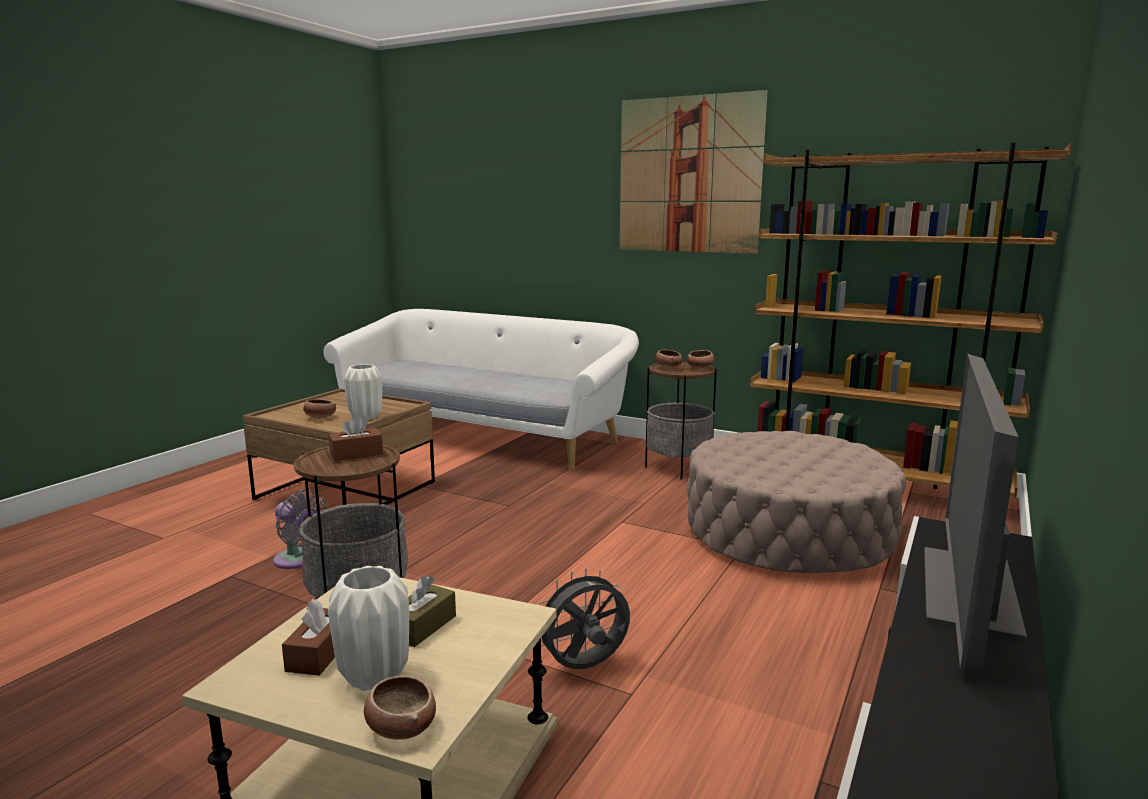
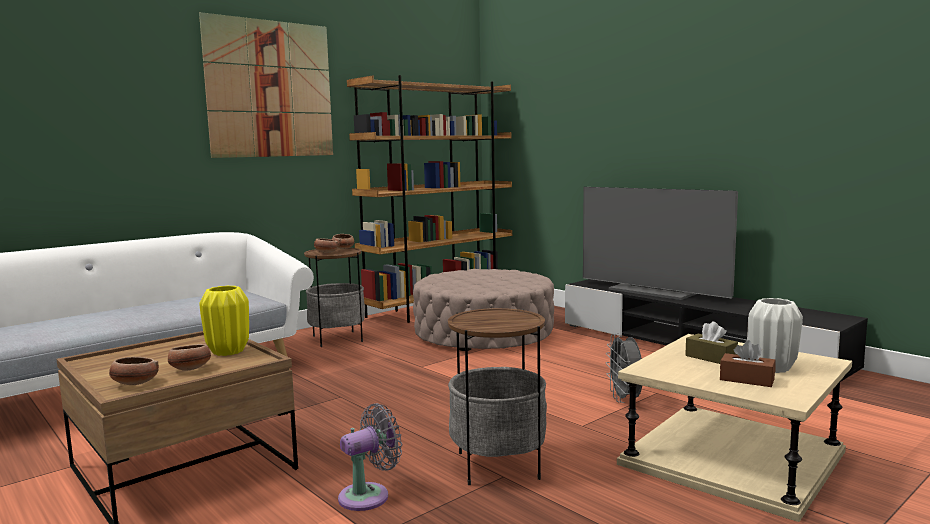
camera: 70 degrees left, 5 degrees down
brown tissue box [328,415,383,461] -> none
white vase [344,364,382,420] -> yellow vase [199,286,249,356]
bowl [364,675,436,740] -> bowl moved to [109,357,159,385]

